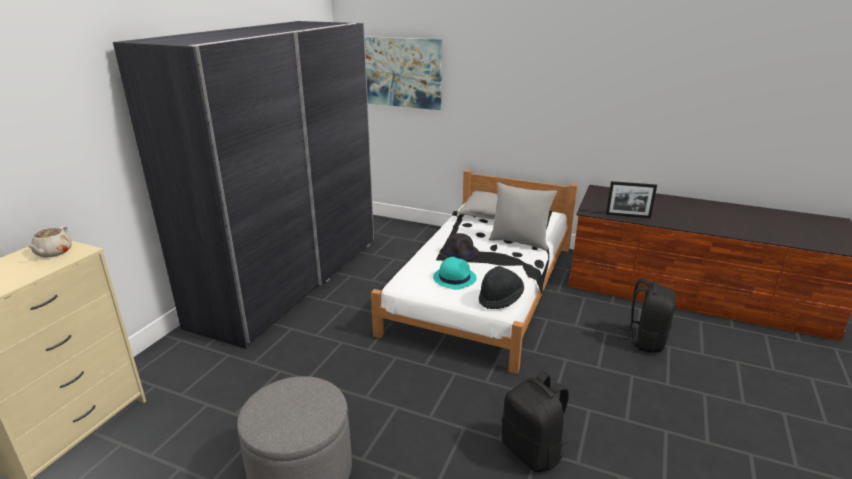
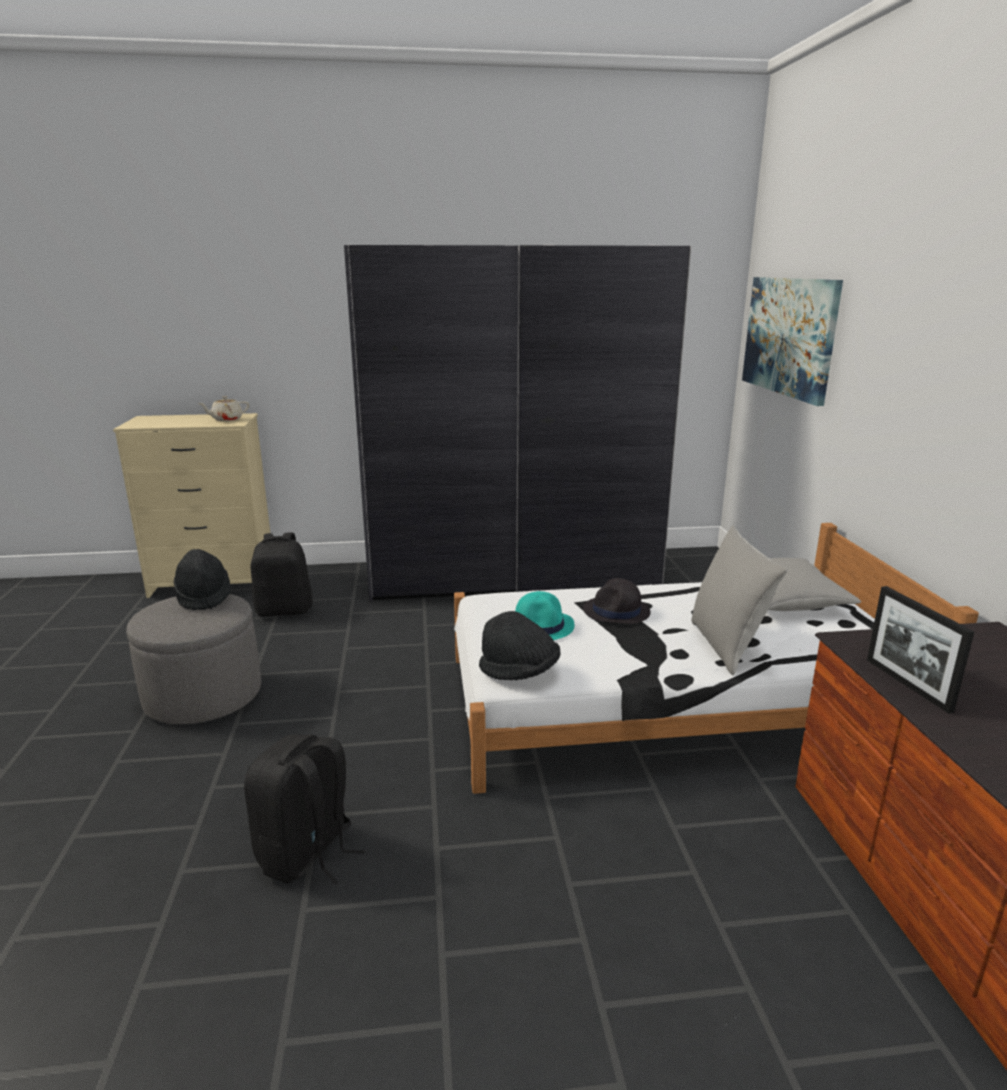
camera: 60 degrees right, 5 degrees down
black backpack [617,278,676,353] -> black backpack moved to [251,532,313,616]
none -> black hat [174,549,231,610]

